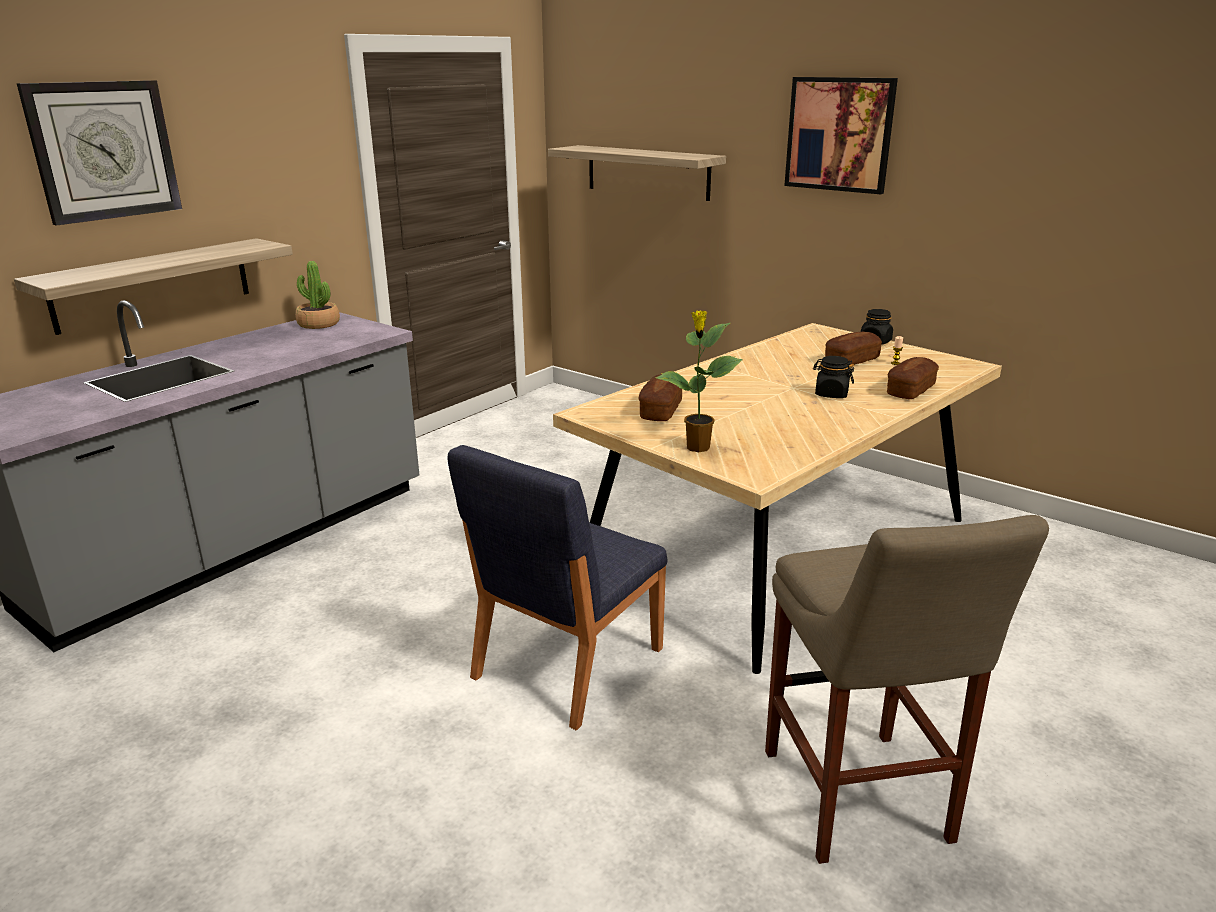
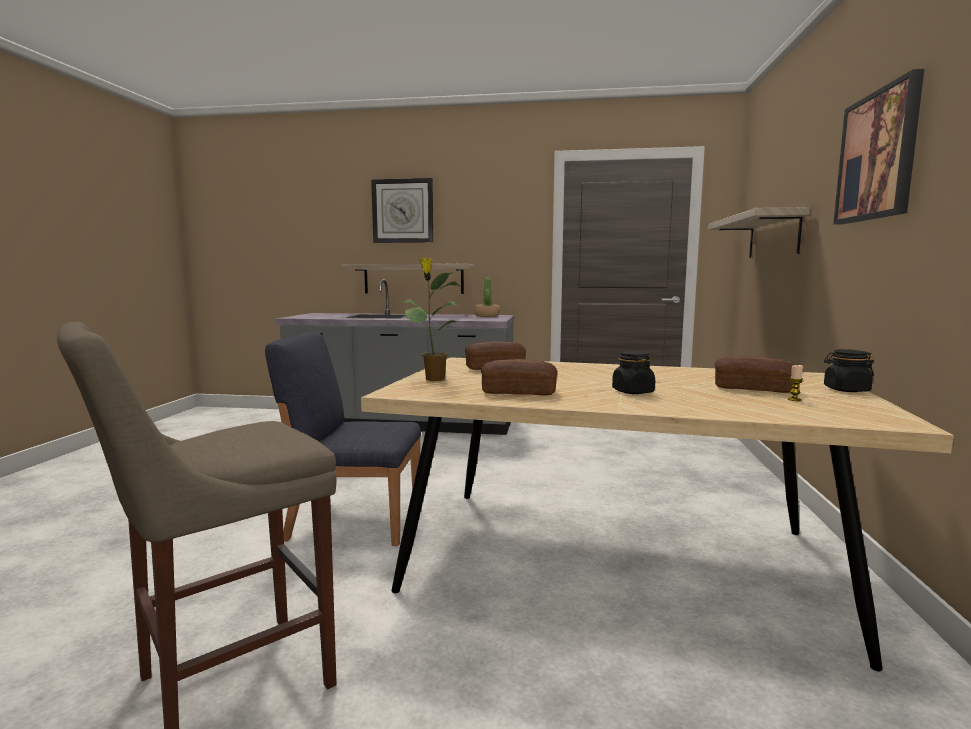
camera: 60 degrees right, 15 degrees down
bread [887,357,939,399] -> bread moved to [481,359,558,395]

